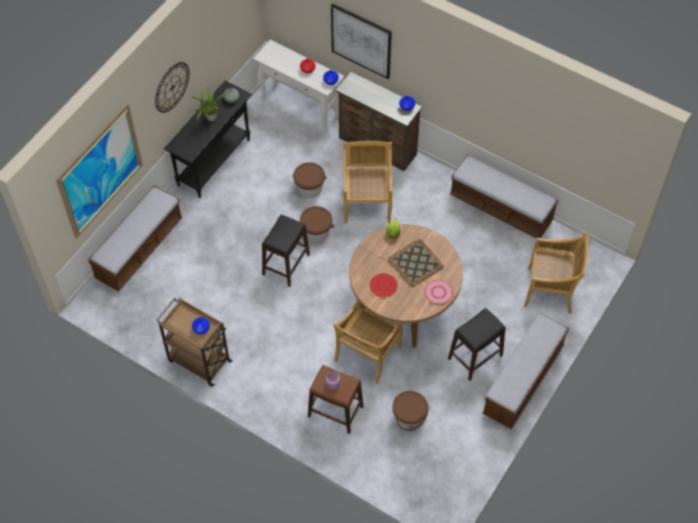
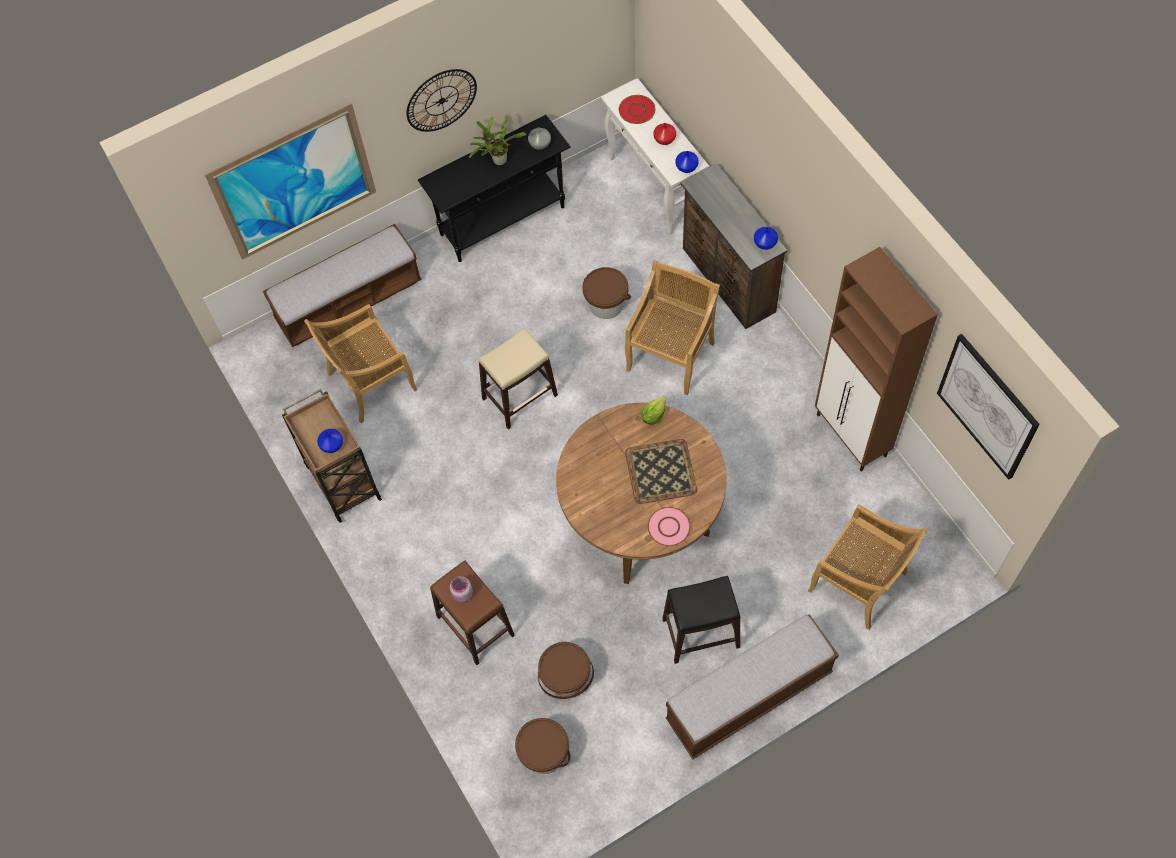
camera: 30 degrees right, 5 degrees up
black stool [262,215,310,287] -> beige stool [478,328,558,429]
brown bucket [300,206,334,243] -> brown bucket moved to [515,718,571,774]
picture [331,3,392,79] -> picture moved to [937,334,1040,480]
beige chair [332,299,403,384] -> beige chair moved to [304,304,418,423]
red plate [369,273,398,297] -> red plate moved to [619,95,656,124]
bench [450,155,558,239] -> brown cabinet [815,247,938,472]

